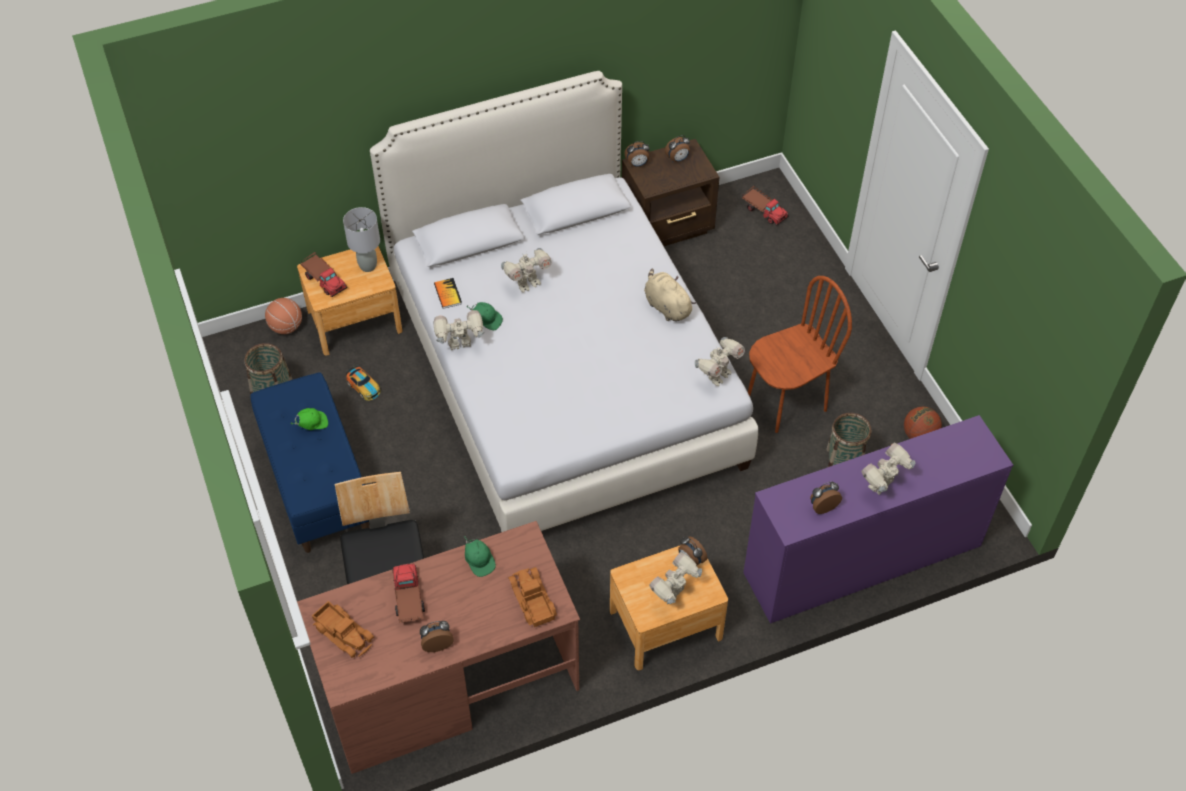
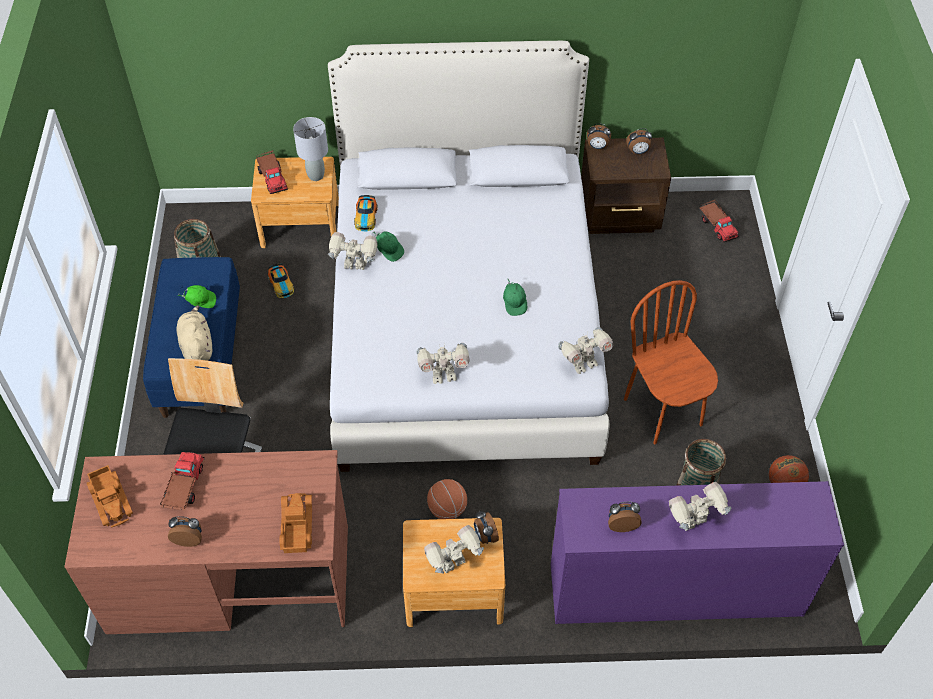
camera: 20 degrees right, 0 degrees up
basketball [265,298,302,334] -> basketball moved to [427,479,467,519]
book [434,278,462,309] -> toy car [354,195,378,232]
green cap [464,537,496,577] -> green cap moved to [503,278,527,316]
toy robot [501,248,552,292] -> toy robot moved to [417,343,470,384]
beige plush toy [644,268,696,321] -> beige plush toy moved to [176,305,212,361]
brown chair [748,276,852,433] -> brown chair turned 105 degrees counterclockwise [624,280,718,444]

